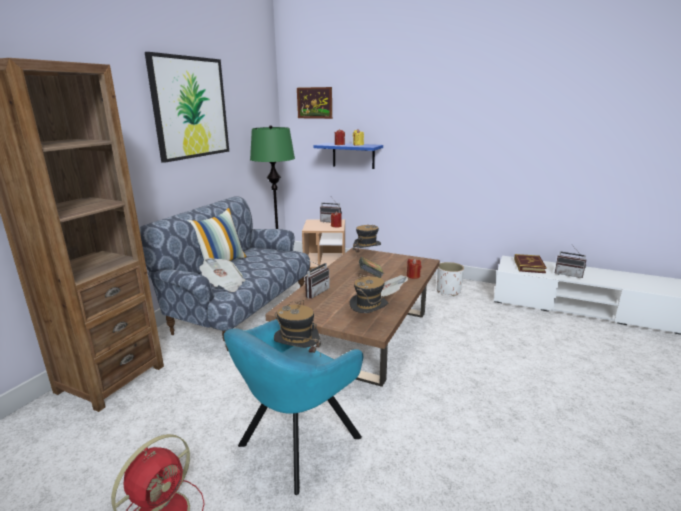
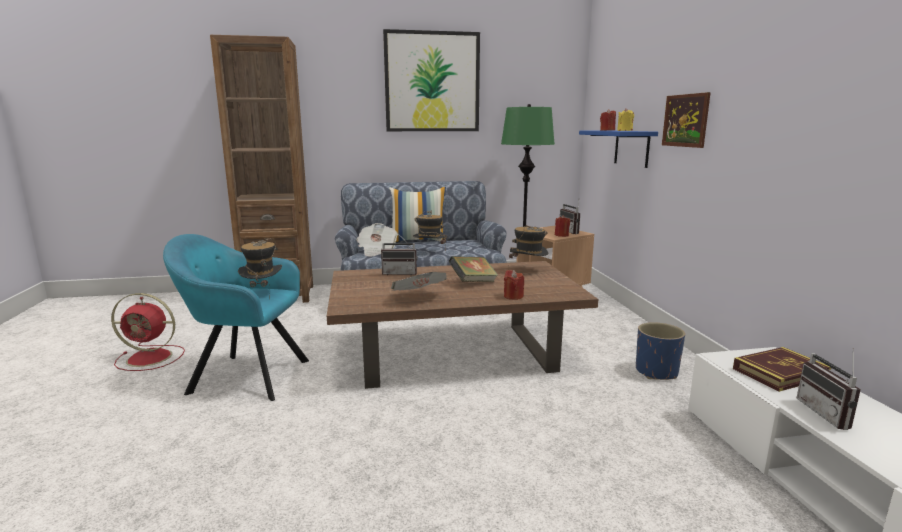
camera: 55 degrees right, 5 degrees down
picture [297,87,332,119] -> picture moved to [662,92,711,148]
hat [349,273,389,313] -> hat moved to [413,211,447,251]
white planter [437,262,464,296] -> blue planter [636,322,685,380]

